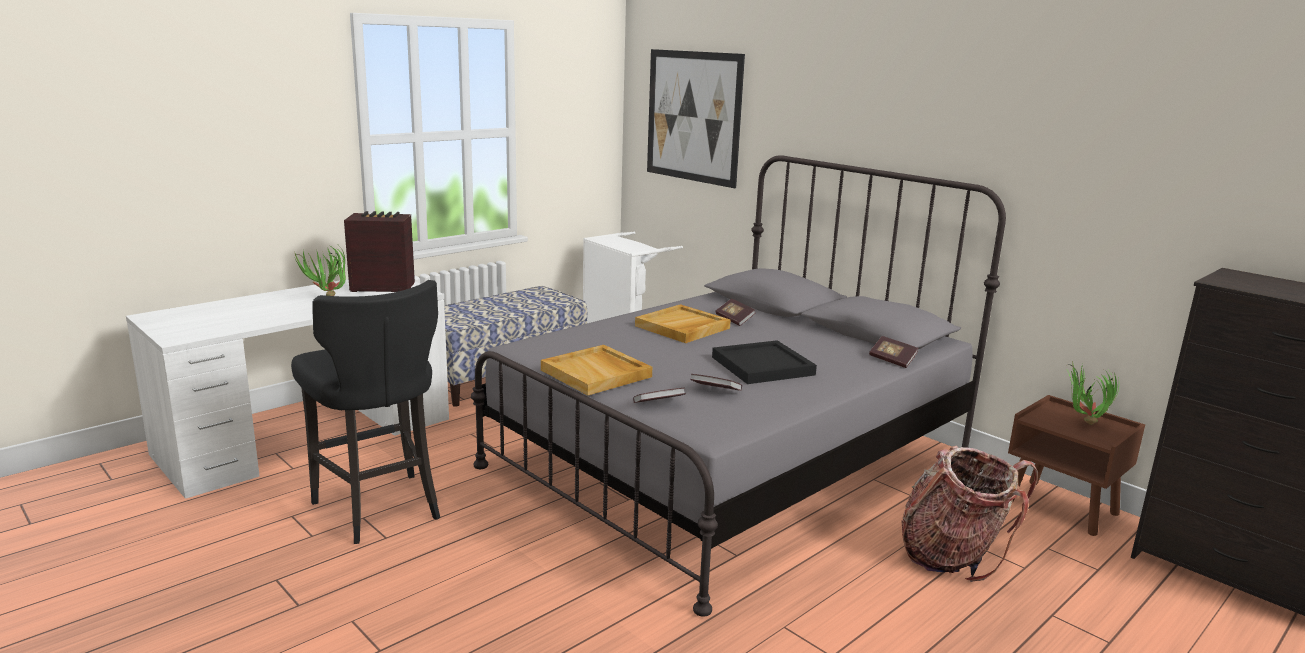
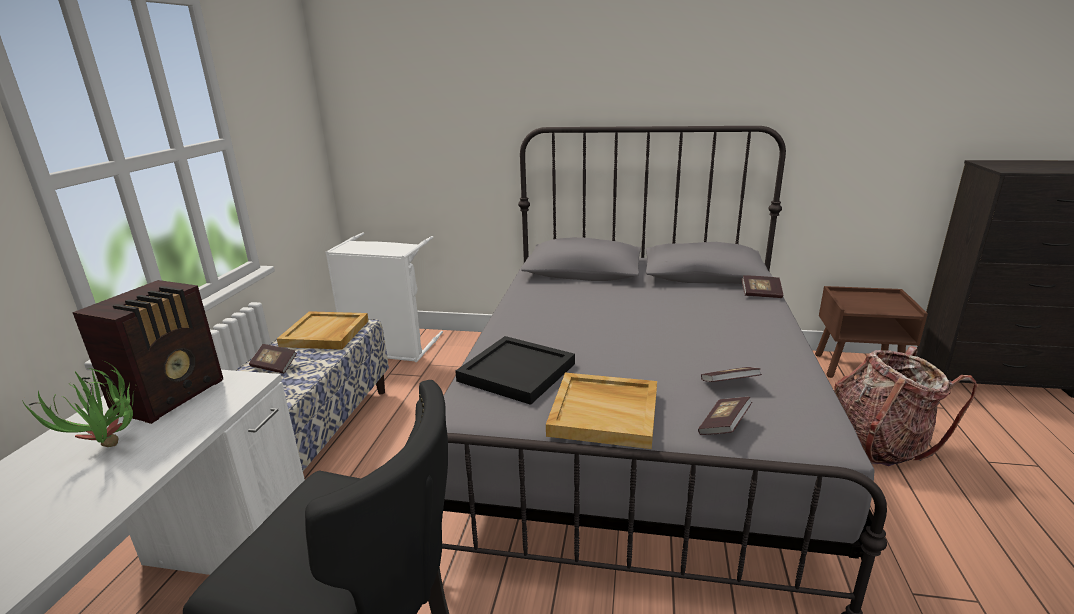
camera: 35 degrees left, 5 degrees up
radio [344,211,415,292] -> radio turned 150 degrees clockwise [73,280,223,424]
beige tray [635,304,731,343] -> beige tray moved to [277,311,369,350]
picture [647,49,745,188] -> none
black tray [712,340,817,384] -> black tray moved to [455,336,575,405]
book [715,299,755,326] -> book moved to [249,344,297,374]
potted plant [1067,364,1119,425] -> none

